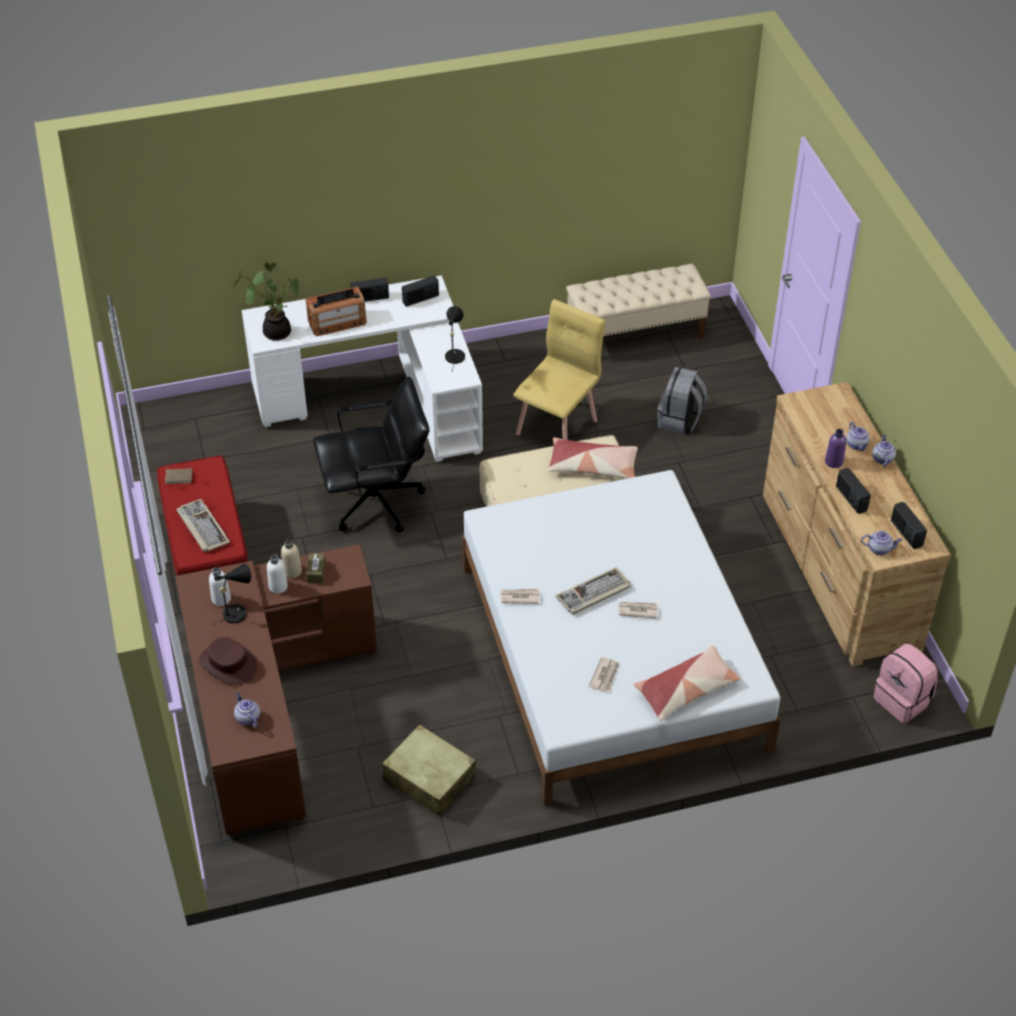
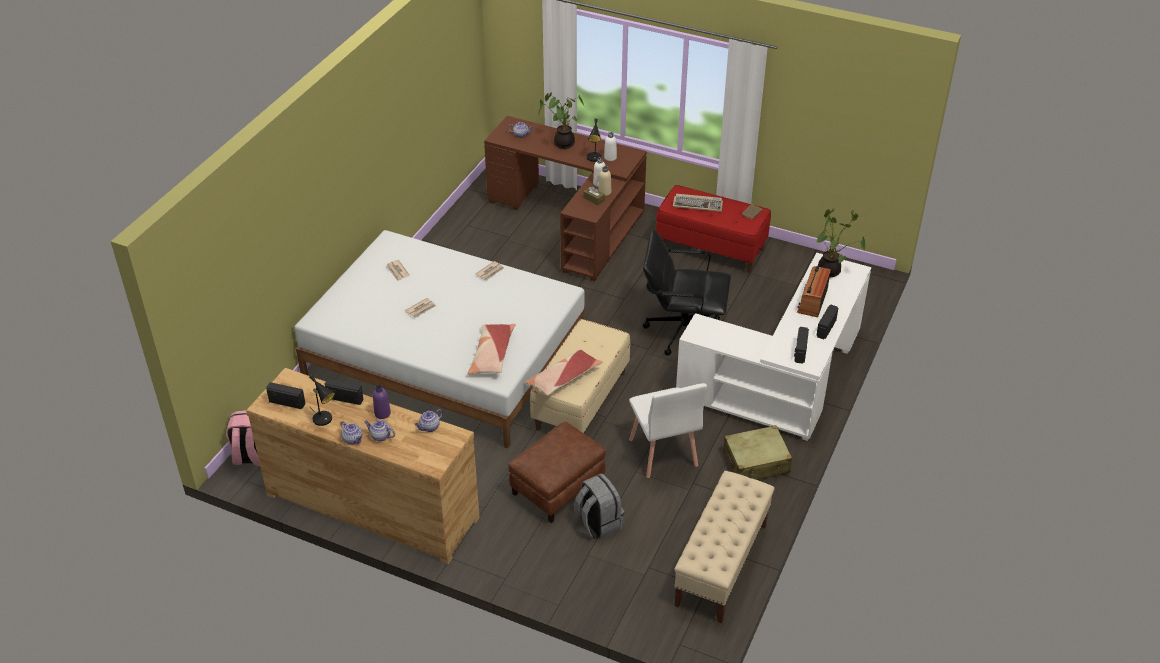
camera: 130 degrees right, 5 degrees down
brown hat [199,637,257,685] -> potted plant [538,92,584,149]
black office chair [313,376,430,533] -> black office chair turned 75 degrees clockwise [643,229,731,355]
beige suitcase [382,724,476,816] -> beige suitcase moved to [723,425,792,480]
black table lamp [445,306,465,371] -> black table lamp moved to [309,375,335,426]
yellow chair [514,299,605,440] -> white chair [629,383,707,478]
keyboard [556,567,631,615] -> none
pillow [634,645,740,721] -> pillow moved to [468,324,516,374]
teapot [861,531,902,555] -> teapot moved to [415,409,443,432]
none -> brown ottoman [509,422,606,523]

